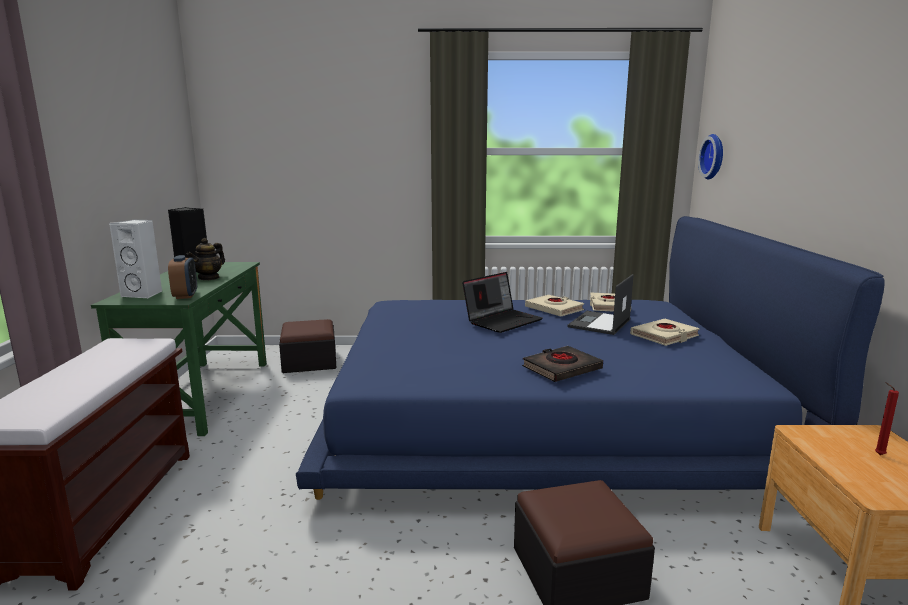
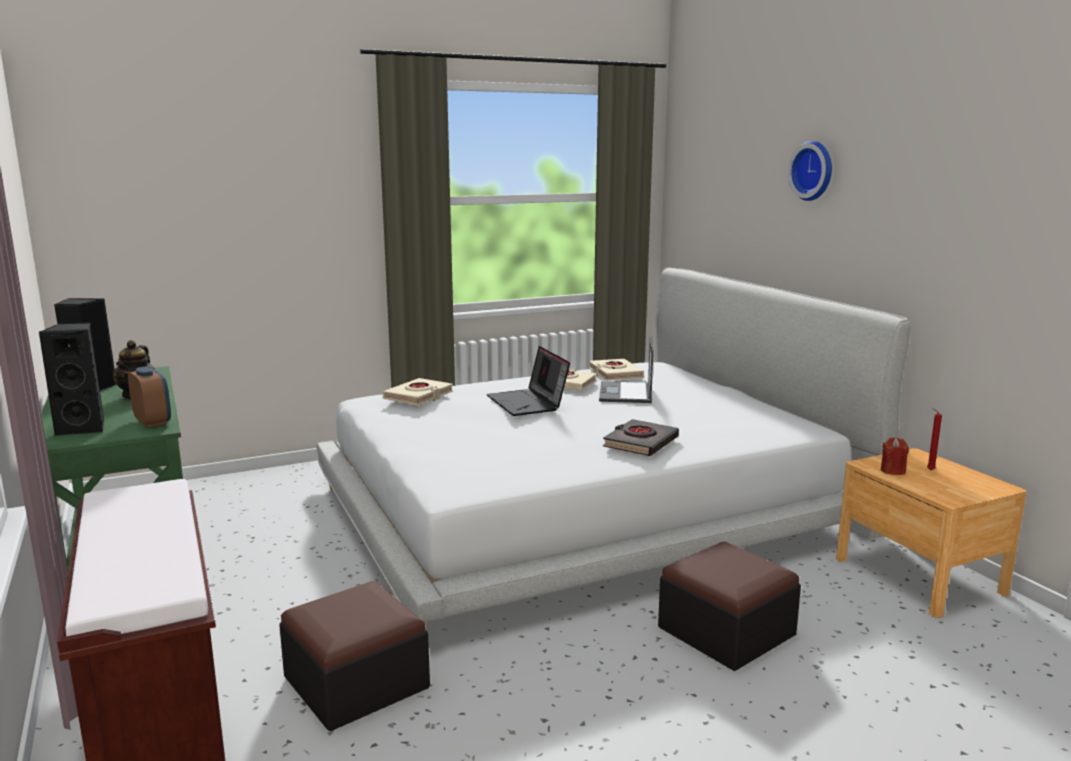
camera: 25 degrees left, 0 degrees up
white speaker [109,220,162,299] -> black speaker [38,322,105,436]
ottoman [279,319,337,373] -> ottoman moved to [279,581,430,731]
blue bed [296,216,885,500] -> white bed [316,267,910,623]
laptop [462,272,543,333] -> laptop turned 135 degrees clockwise [487,346,570,416]
beige book [630,319,700,346] -> beige book moved to [383,378,453,406]
wall clock [698,134,723,180] -> wall clock moved to [788,141,832,201]
none -> red candle [881,437,909,475]

